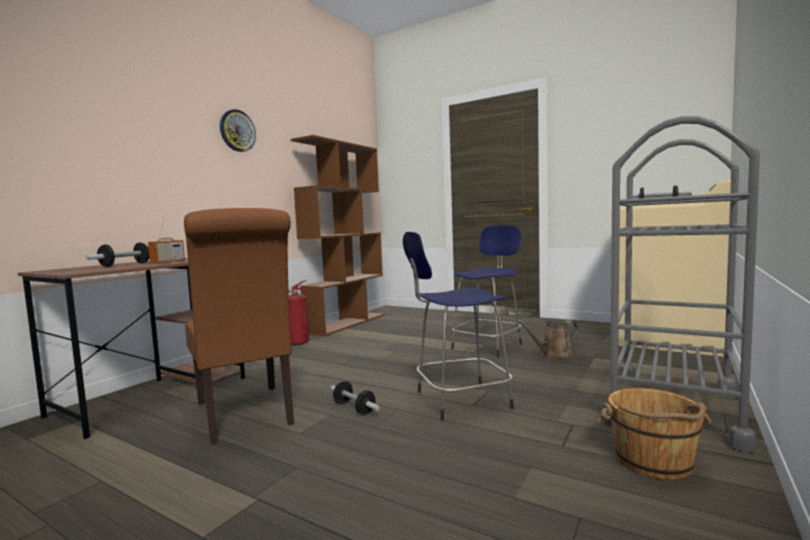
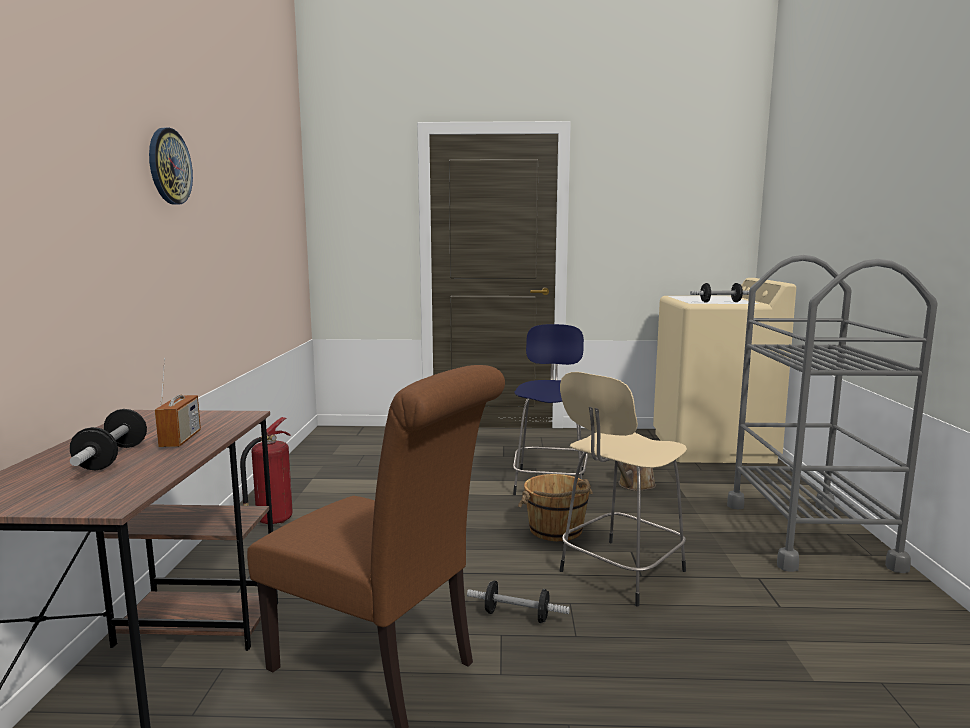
camera: 30 degrees left, 5 degrees up
brown bookcase [291,135,384,336] -> none
blue stool [403,232,514,421] -> beige stool [560,372,687,607]
brown bucket [597,388,712,480] -> brown bucket moved to [518,474,593,541]

